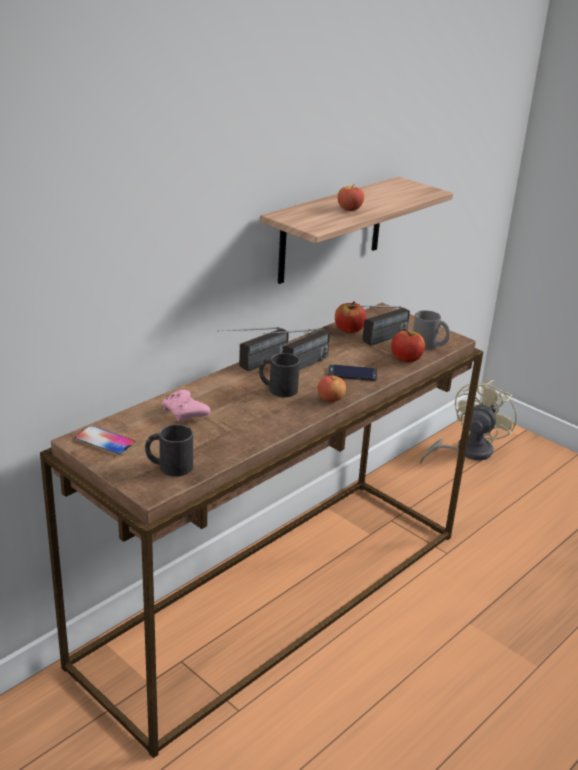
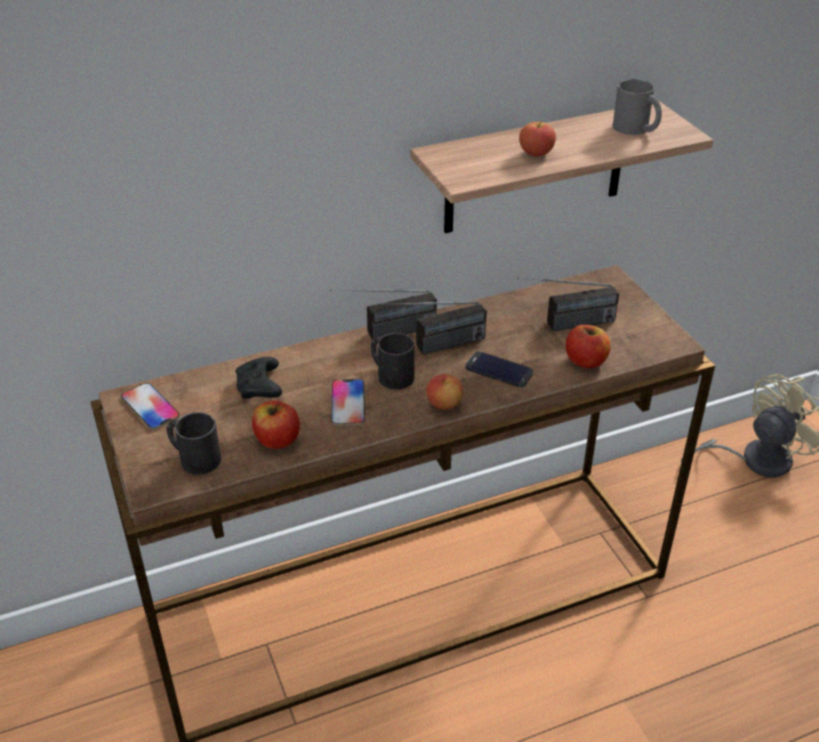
camera: 25 degrees right, 10 degrees up
pink game controller [162,390,210,422] -> black game controller [236,357,282,399]
apple [335,301,366,333] -> apple moved to [252,401,300,449]
grey mug [413,310,450,350] -> grey mug moved to [613,79,662,135]
none -> phone [331,379,365,425]

